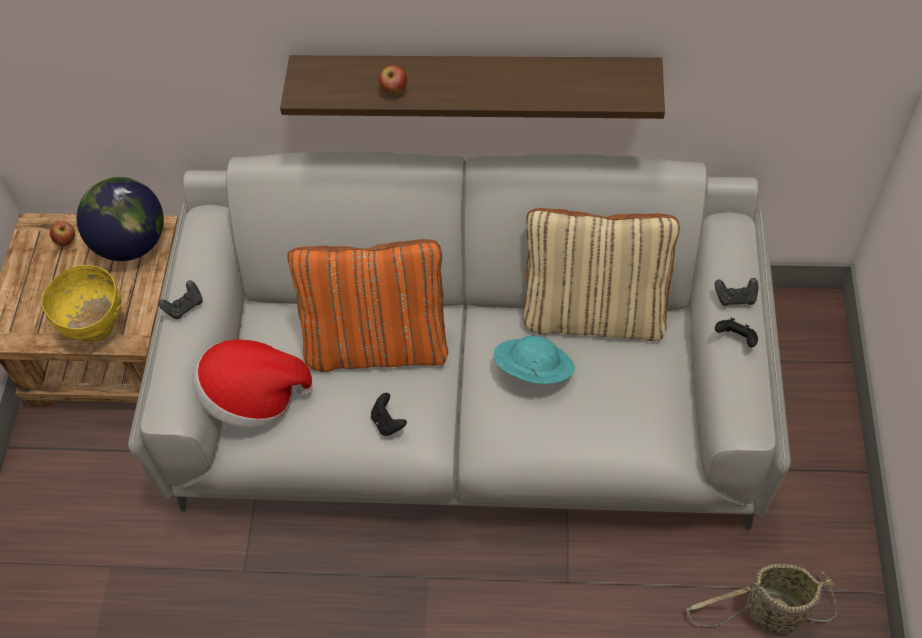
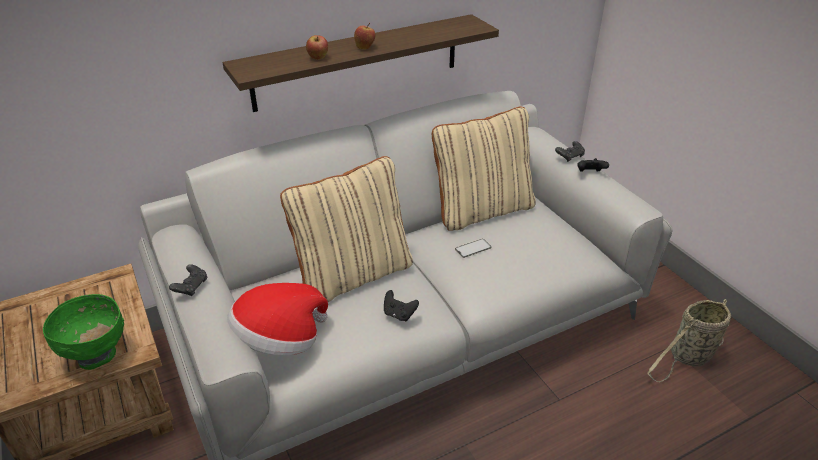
camera: 35 degrees left, 20 degrees down
yellow bowl [41,265,121,342] -> green bowl [43,294,124,370]
apple [50,221,75,247] -> apple moved to [354,23,375,49]
globe [77,177,164,261] -> none
orange pillow [287,239,448,372] -> beige pillow [280,156,413,302]
turquoise hat [493,336,575,384] -> phone [455,239,491,258]

